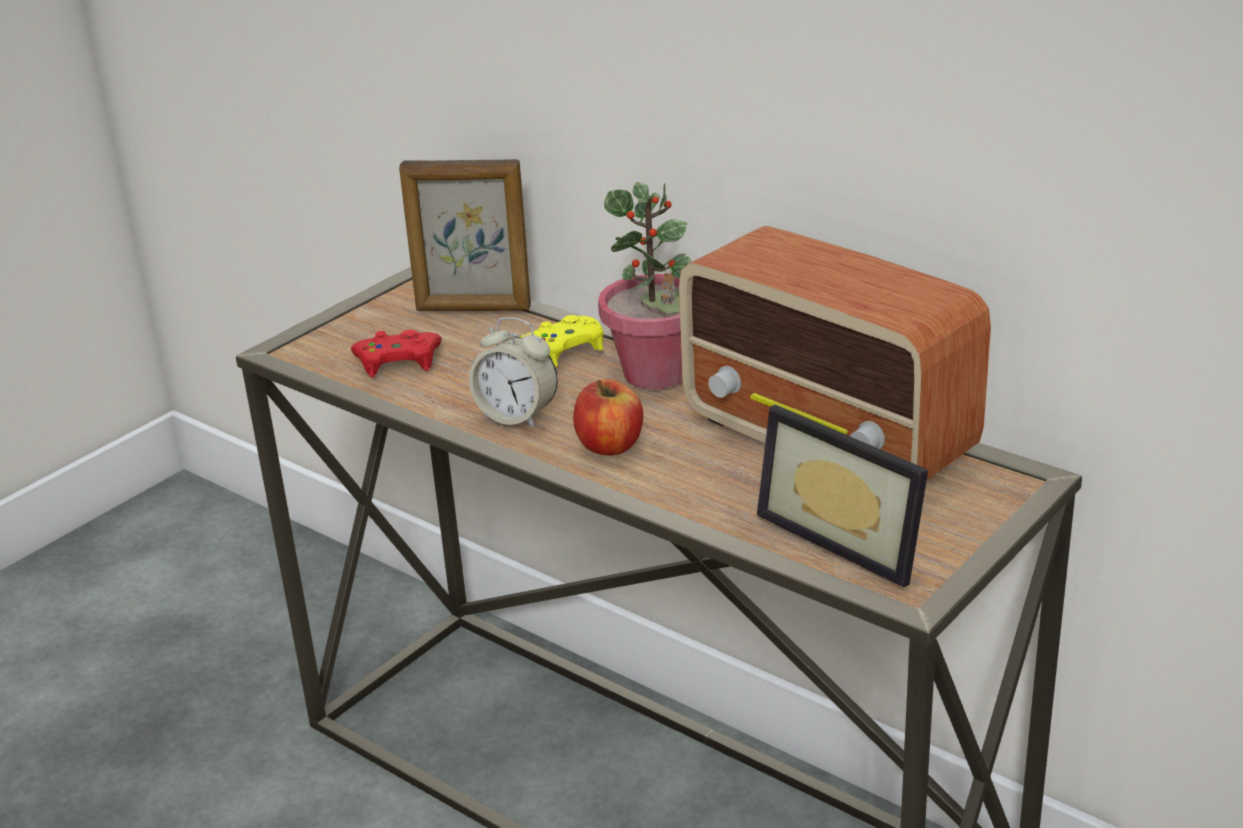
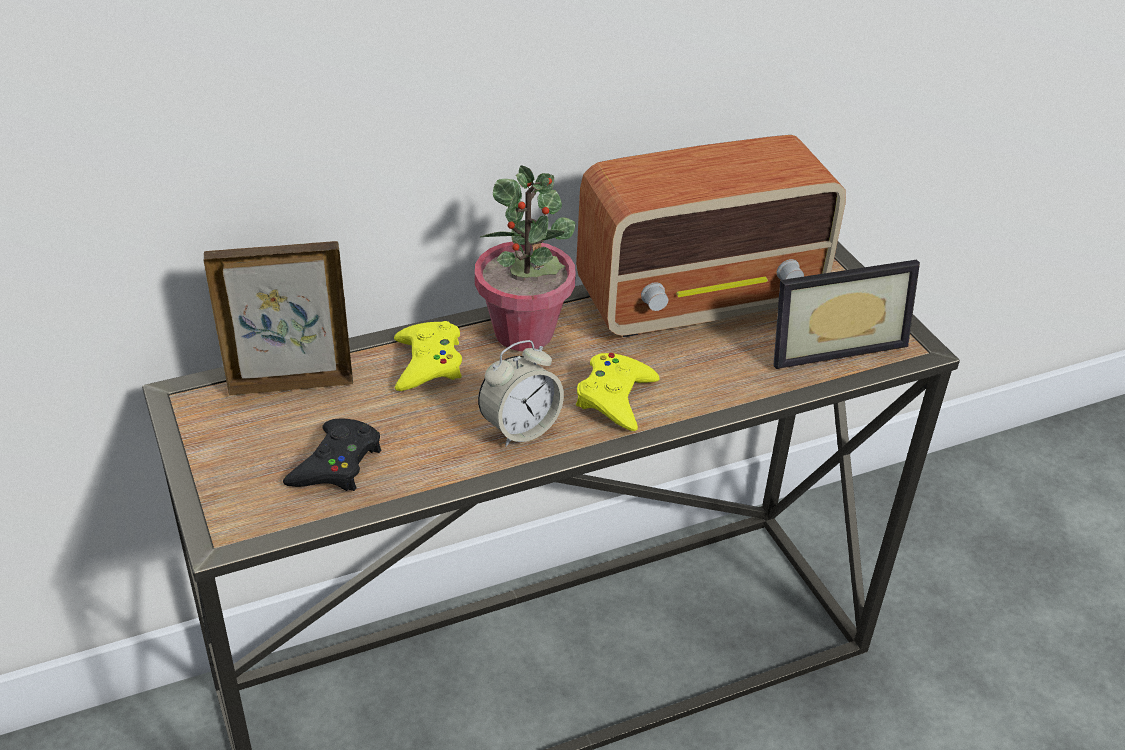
camera: 65 degrees left, 10 degrees up
red game controller [351,330,441,377] -> black game controller [283,418,381,491]
picture frame [399,159,531,311] -> picture frame turned 135 degrees counterclockwise [204,241,353,396]
apple [573,379,643,455] -> yellow game controller [576,353,660,431]

